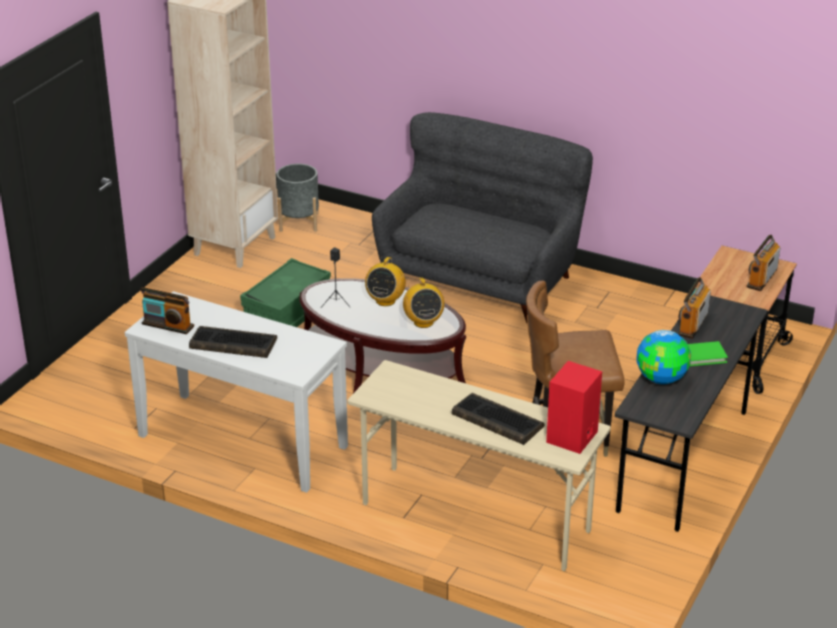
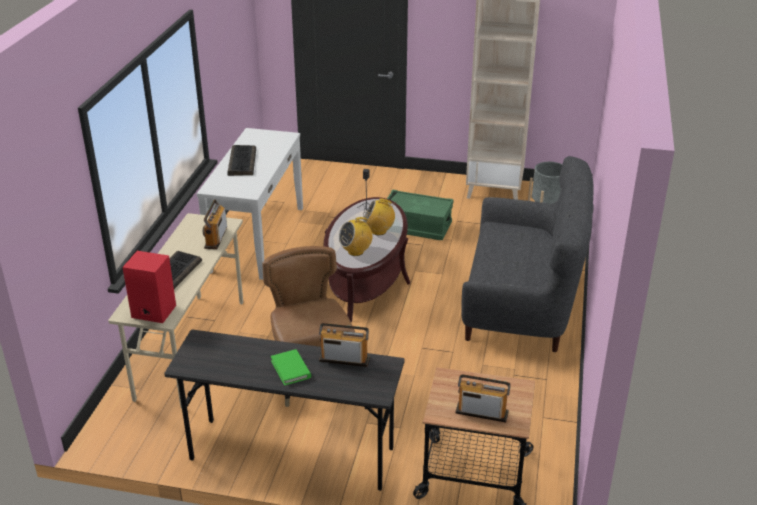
camera: 75 degrees right, 0 degrees up
radio [140,287,194,334] -> radio moved to [203,200,227,249]
globe [636,330,691,384] -> none

